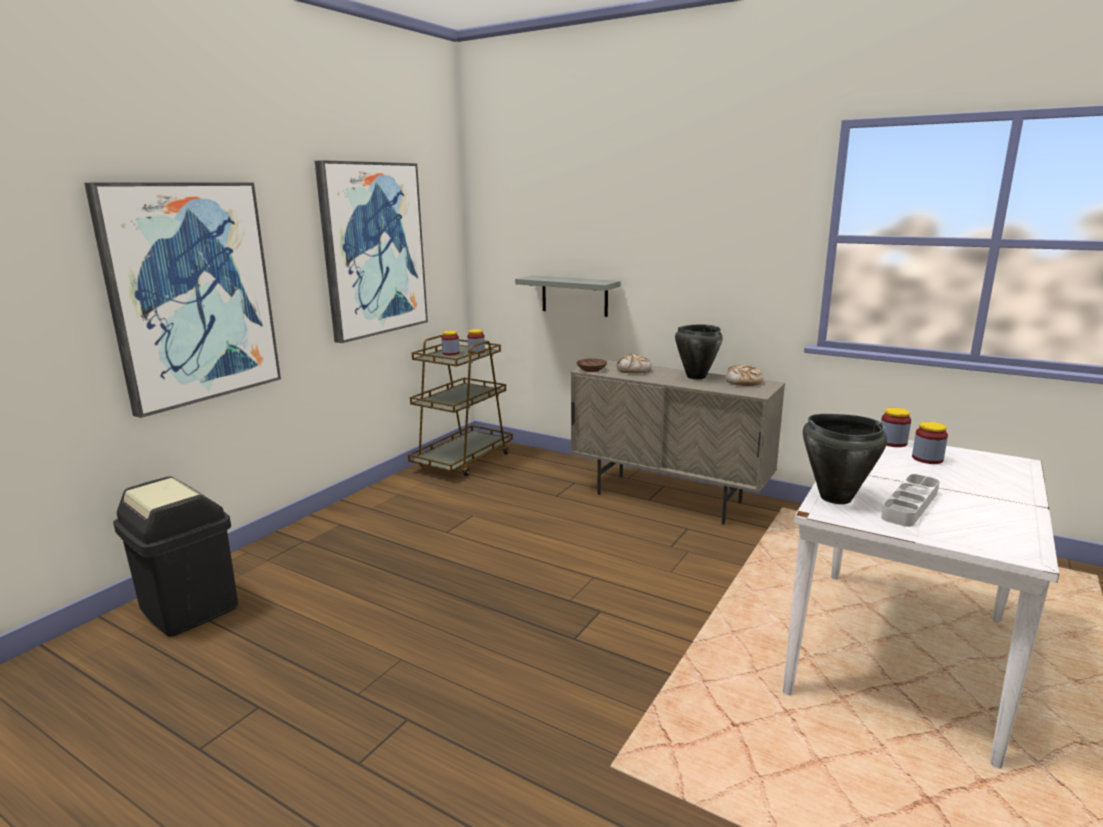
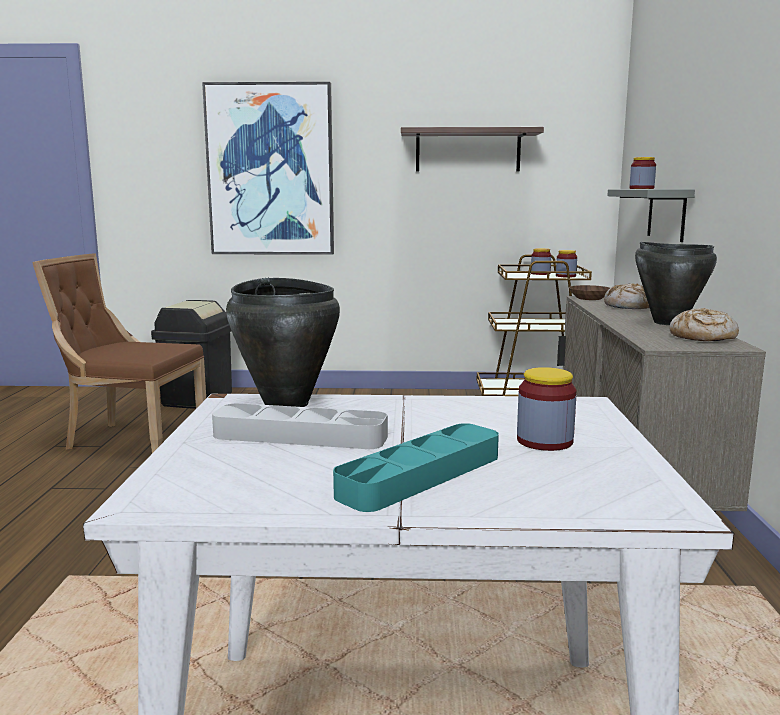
camera: 60 degrees right, 5 degrees down
picture [315,160,428,343] -> shelf [401,127,544,172]
jar [881,408,911,447] -> jar moved to [629,157,656,189]
none -> brown chair [32,253,206,453]
none -> turquoise tray [333,423,499,512]

